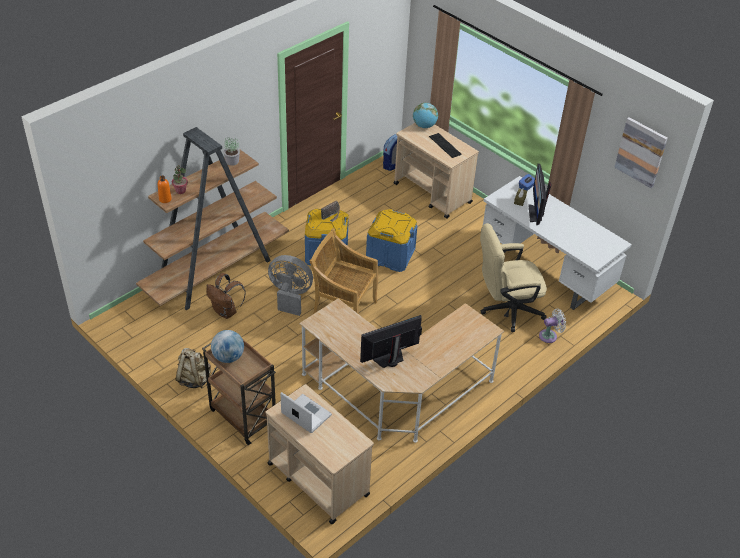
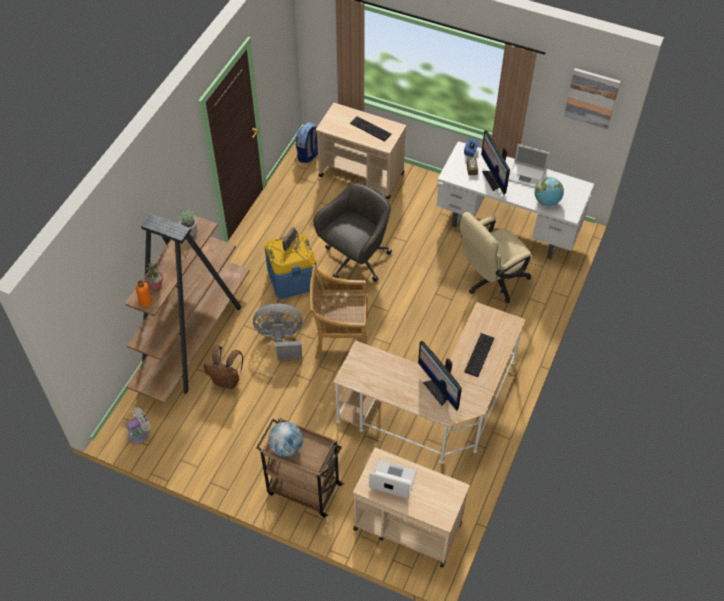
camera: 20 degrees left, 10 degrees up
beige backpack [176,348,211,388] -> none
monitor [360,315,422,368] -> monitor turned 75 degrees counterclockwise [418,341,462,411]
blue storage box [366,209,417,272] -> grey office chair [313,183,392,282]
globe [413,103,438,128] -> globe moved to [534,177,564,206]
white fan [539,309,566,343] -> white fan moved to [126,407,151,444]
none -> keyboard [464,333,494,377]
none -> laptop [508,144,550,188]

